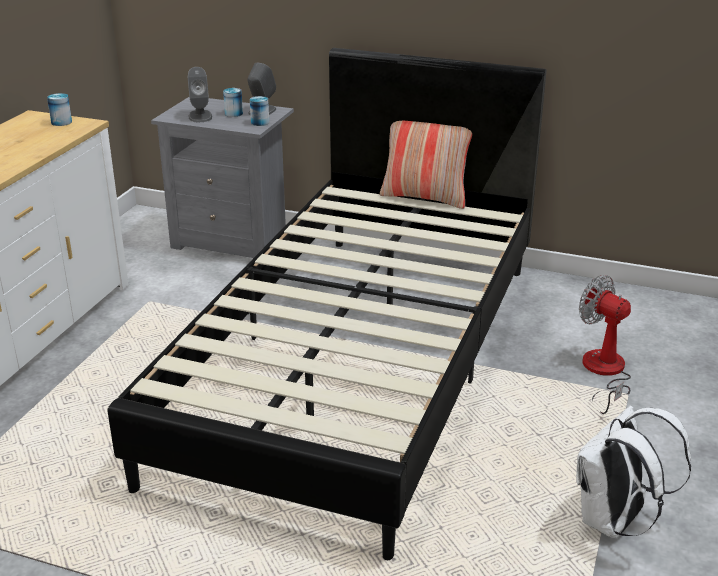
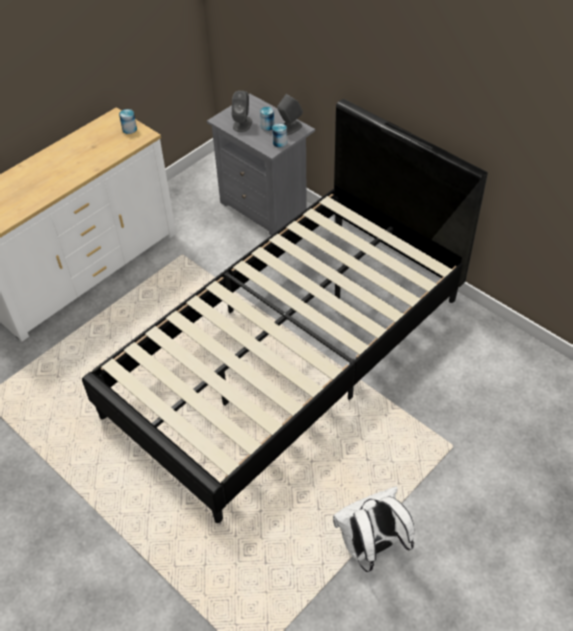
camera: 25 degrees right, 20 degrees up
pillow [380,121,472,209] -> none
fan [579,275,631,414] -> none

